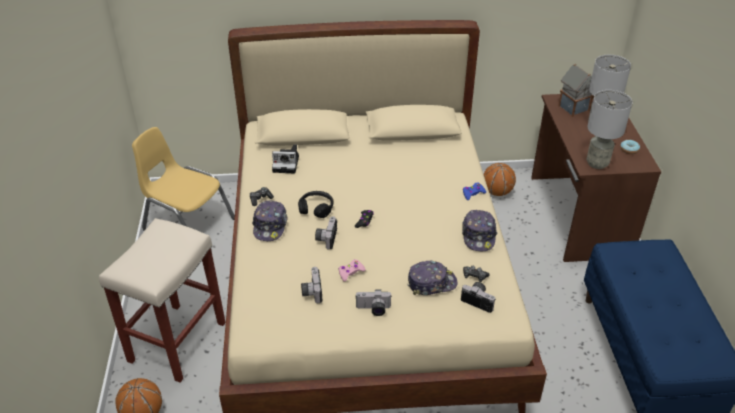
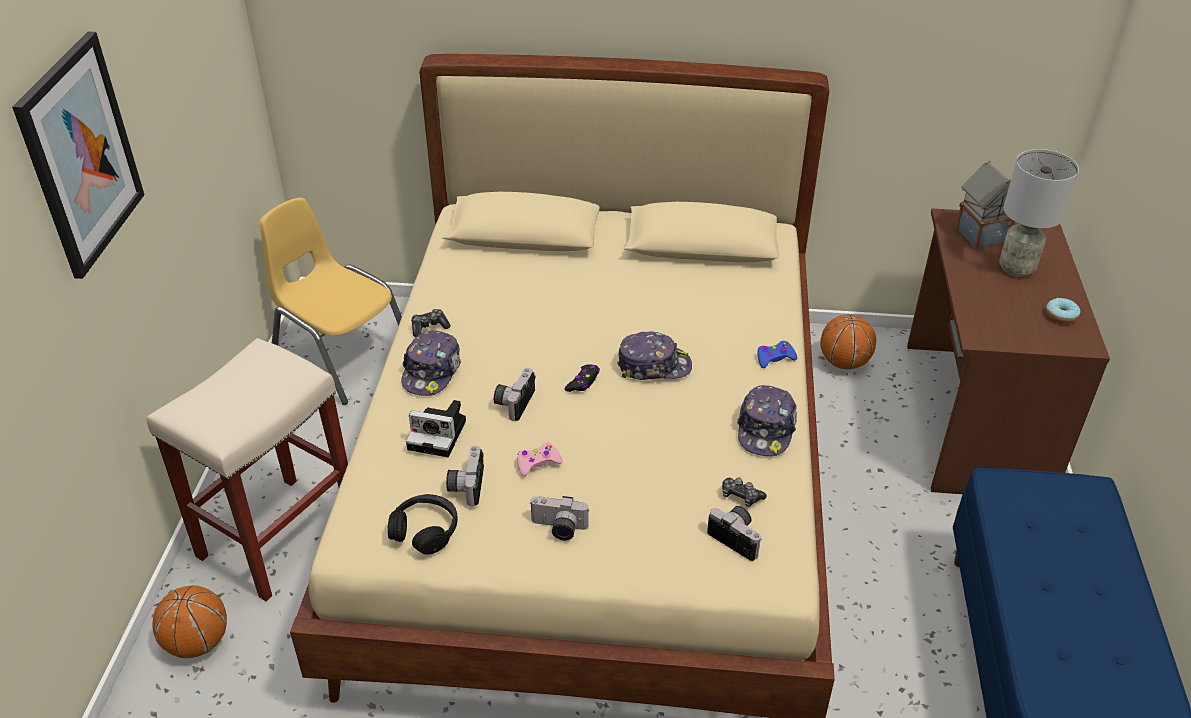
camera: 10 degrees right, 0 degrees up
camera [272,144,299,173] -> camera moved to [406,400,466,457]
black headphones [298,191,333,218] -> black headphones moved to [388,494,458,555]
cap [407,261,458,295] -> cap moved to [617,331,692,380]
grey table lamp [587,90,633,169] -> none
none -> picture [12,31,144,279]

